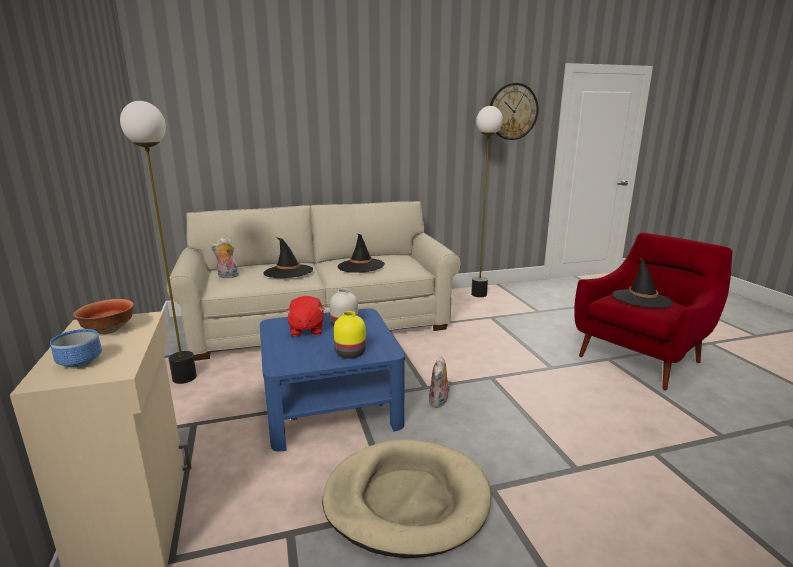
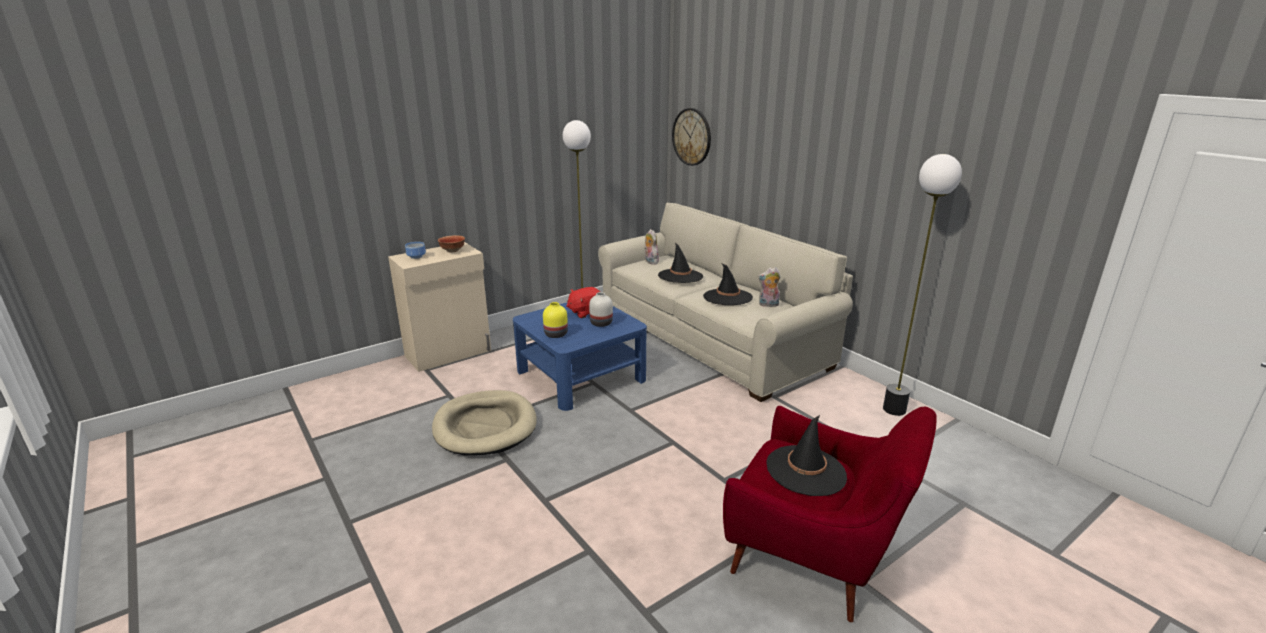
camera: 70 degrees right, 5 degrees up
plush toy [429,357,452,408] -> plush toy moved to [758,267,781,307]
wall clock [490,83,538,140] -> wall clock moved to [672,108,711,166]

